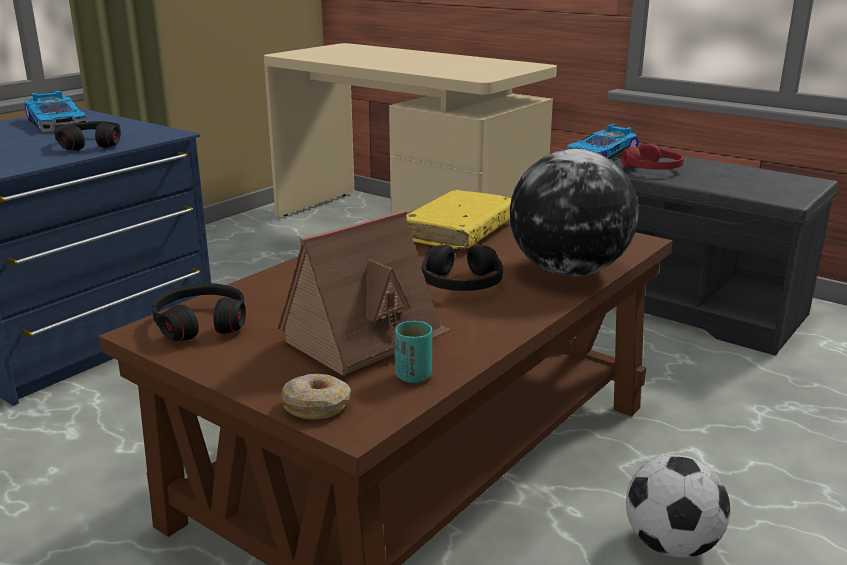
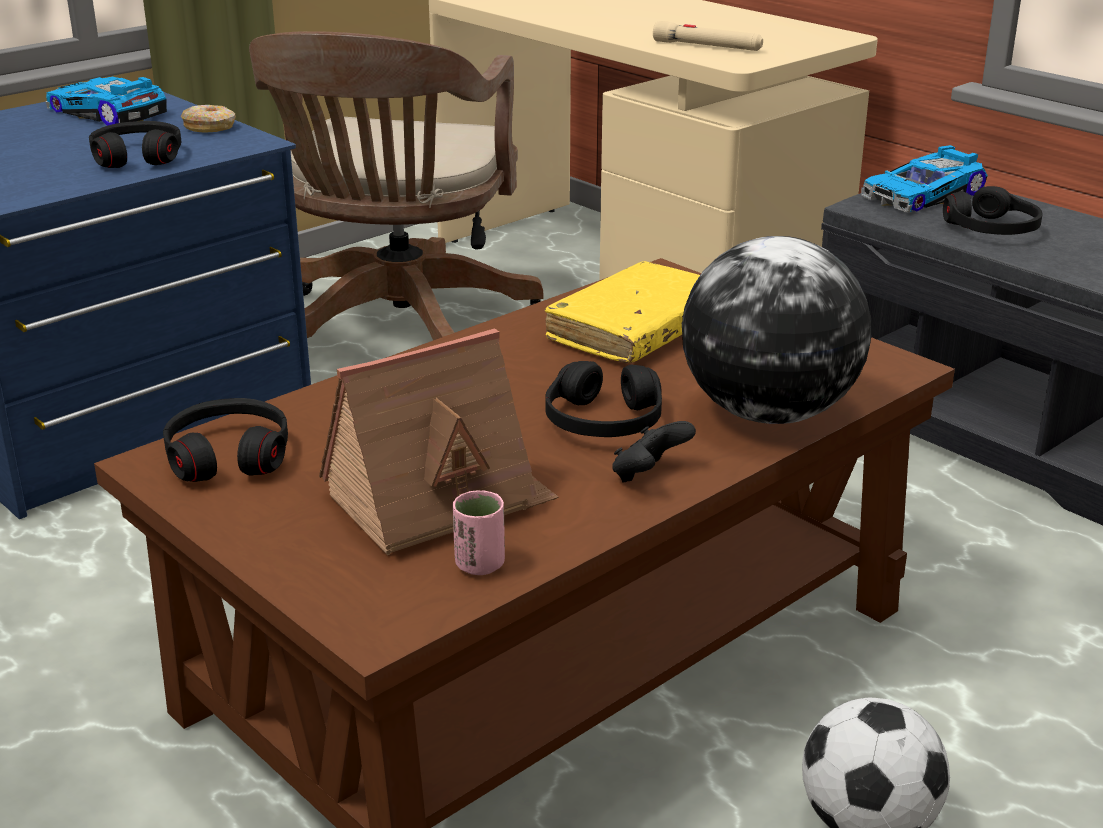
camera: 10 degrees right, 5 degrees up
toy car [25,91,88,132] -> toy car turned 150 degrees clockwise [45,77,167,126]
donut [281,374,351,420] -> donut moved to [181,105,236,132]
turquoise cup [395,321,432,383] -> pink cup [453,490,505,575]
red headphones [621,143,684,170] -> black headphones [943,186,1043,235]
none -> brown office chair [249,31,543,340]
none -> black game controller [613,421,696,482]
none -> beige flashlight [653,21,763,51]

